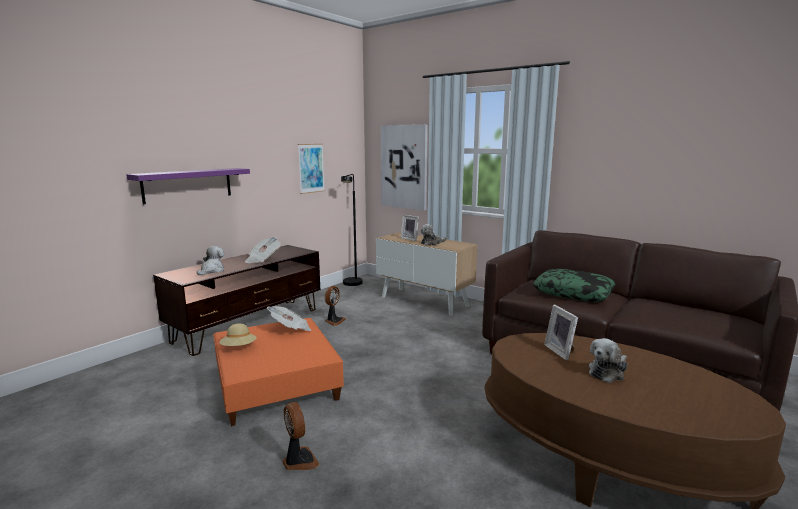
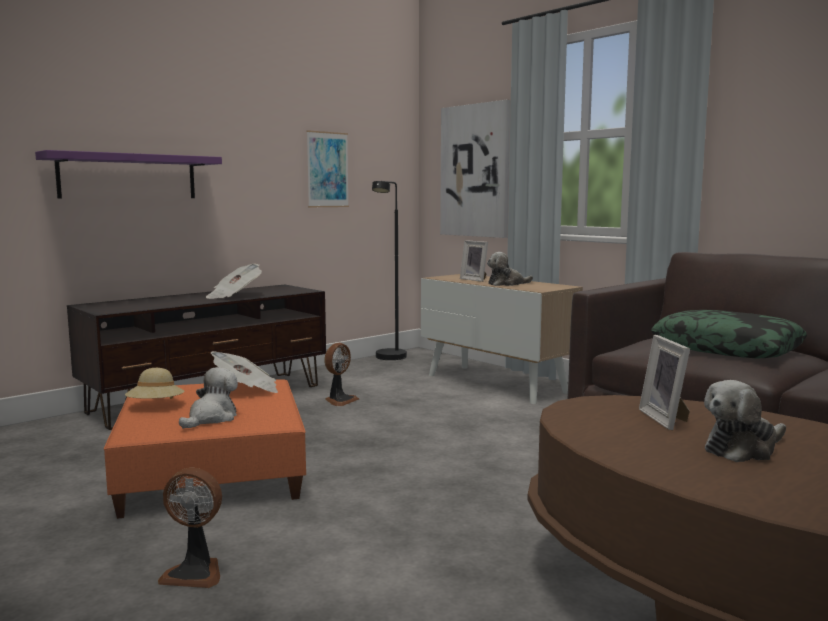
camera: 10 degrees right, 5 degrees down
plush toy [197,246,224,276] -> plush toy moved to [179,367,238,429]
fan [282,402,319,470] -> fan turned 120 degrees clockwise [158,468,222,588]

